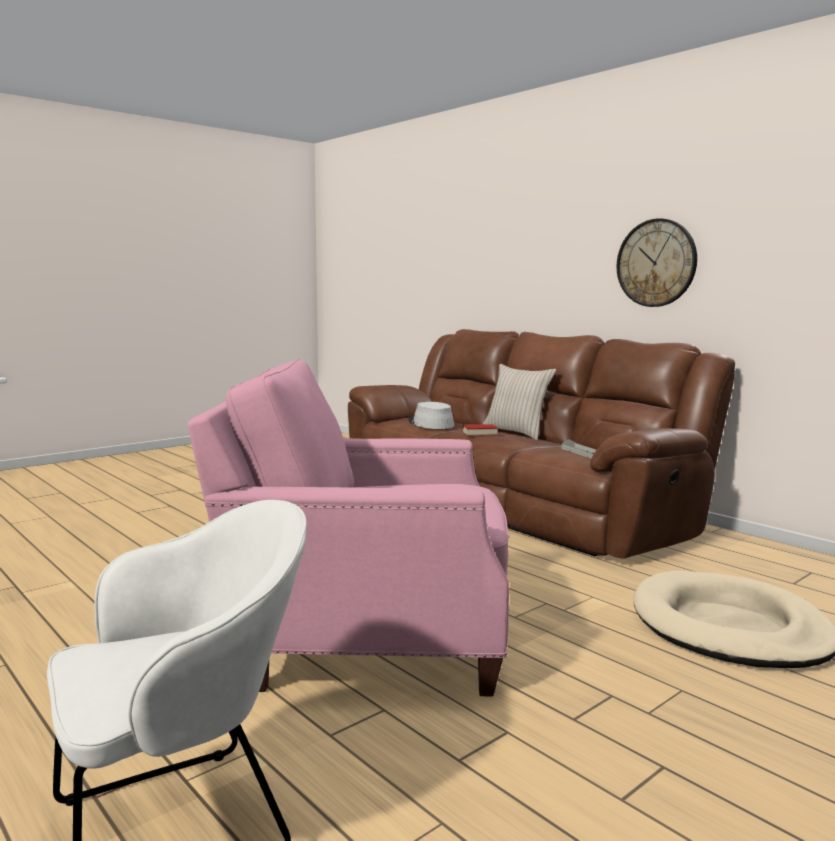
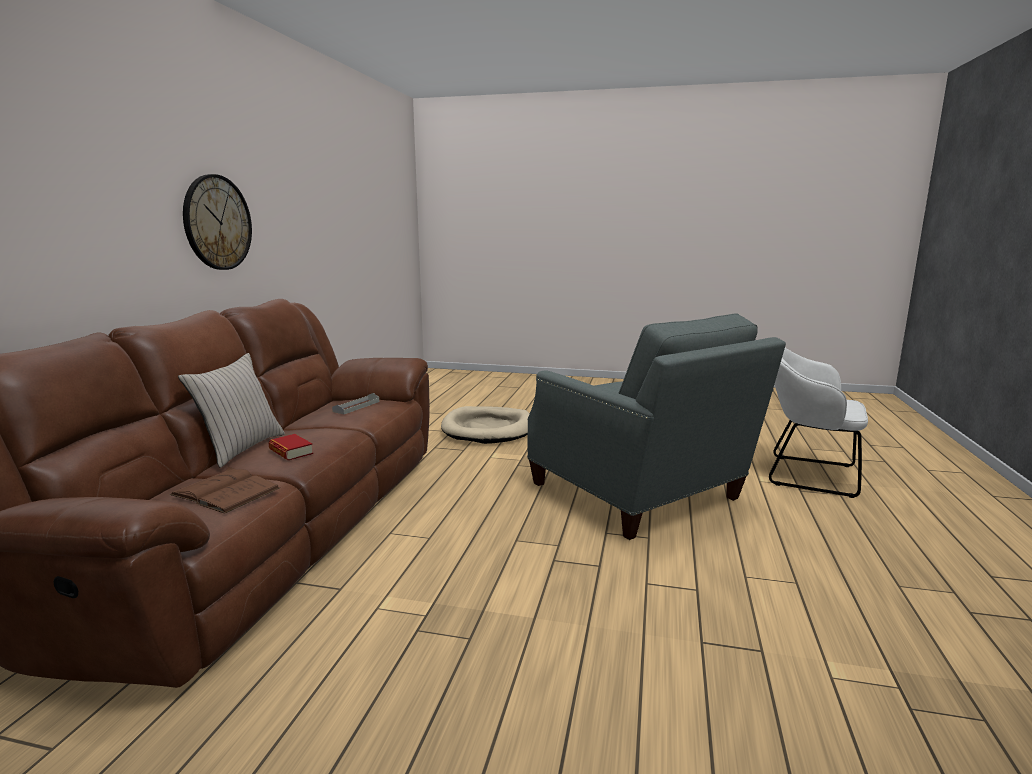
camera: 125 degrees left, 5 degrees up
pink armchair [188,359,509,696] -> grey armchair [527,313,786,540]
grey hat [408,402,454,429] -> brown book [170,467,280,514]

